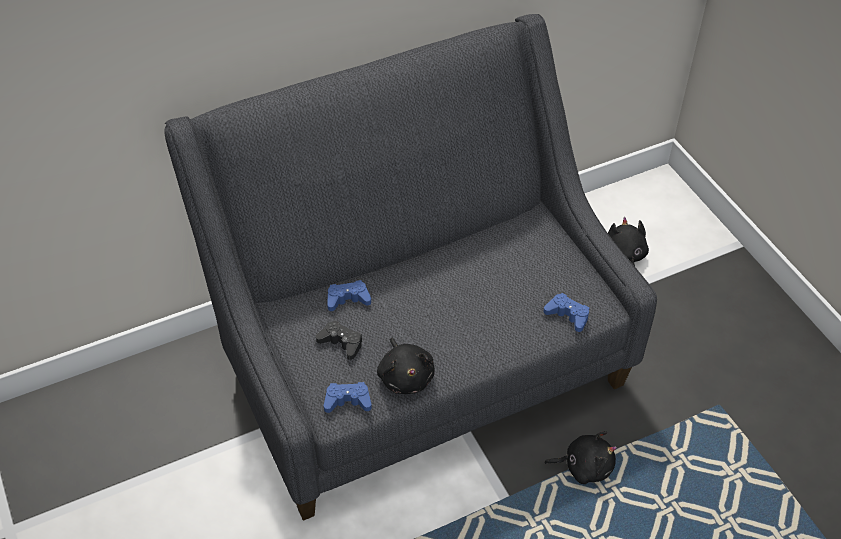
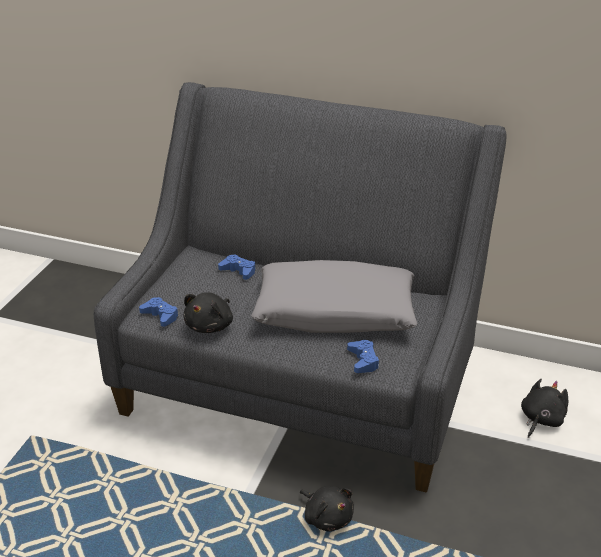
camera: 45 degrees right, 15 degrees down
black game controller [316,320,362,360] -> none
none -> grey pillow [251,260,417,333]

